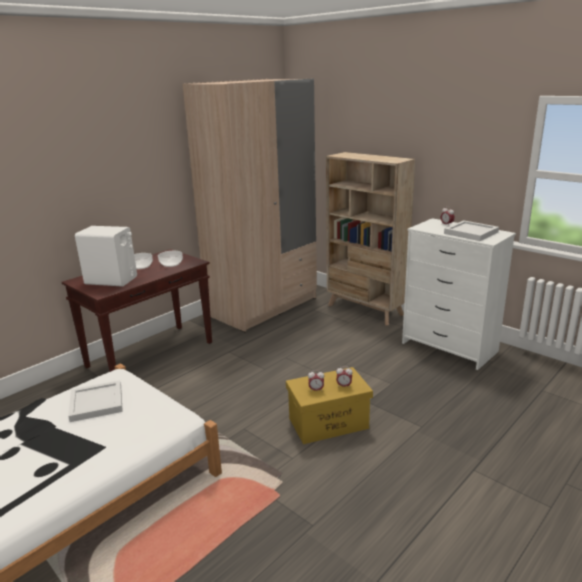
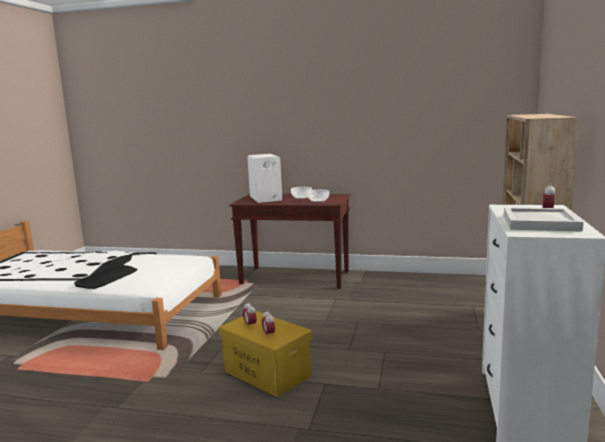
camera: 60 degrees right, 10 degrees down
white tray [68,380,123,422] -> none
beige wardrobe [182,78,317,332] -> none
none -> keyboard [74,264,137,289]

